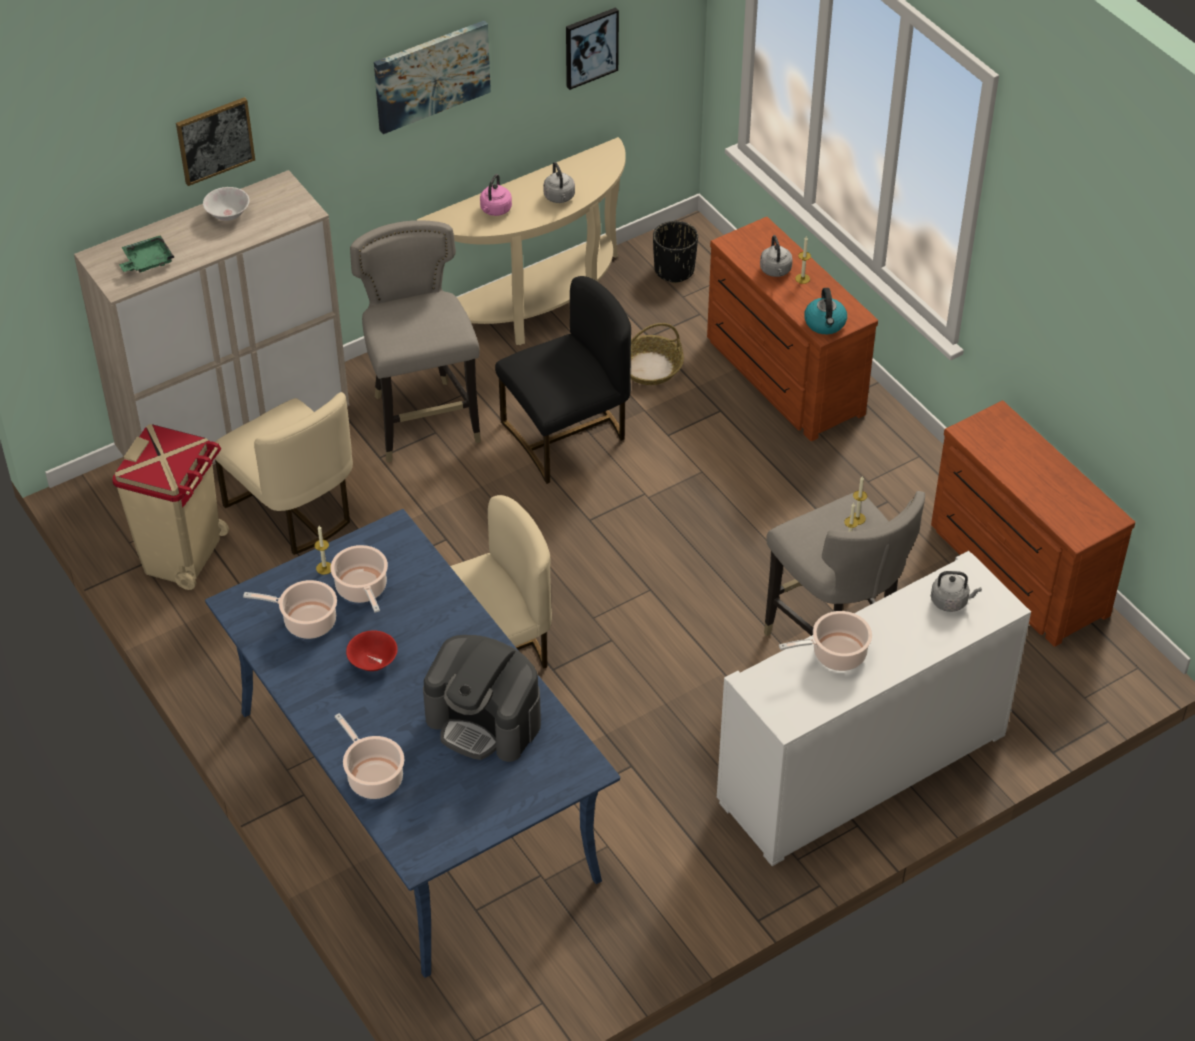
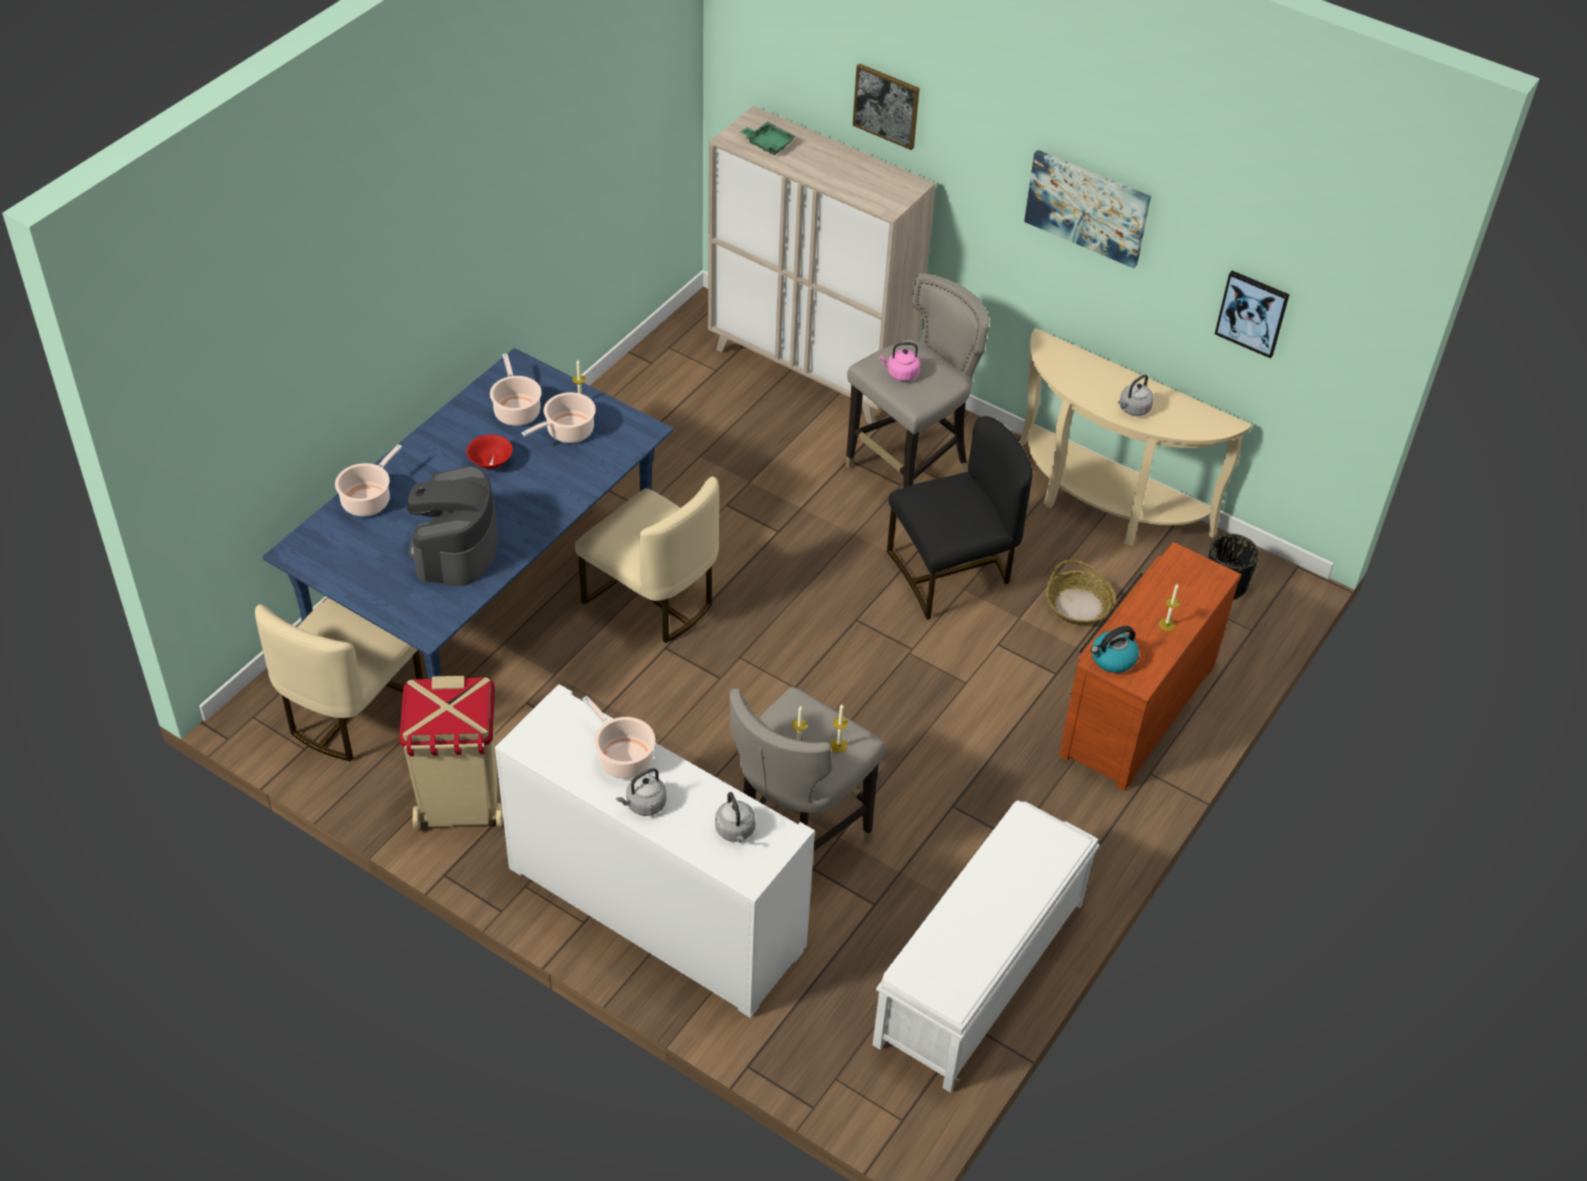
camera: 65 degrees right, 0 degrees up
beige trash can [112,424,229,590] -> beige trash can moved to [399,676,503,830]
white bowl [203,187,249,221] -> none
beige chair [215,392,353,555] -> beige chair moved to [255,597,423,762]
pink kettle [480,174,512,216] -> pink kettle moved to [879,342,921,381]
black chair [495,276,631,484] -> black chair turned 60 degrees counterclockwise [887,416,1033,620]
grey kettle [760,235,793,277] -> grey kettle moved to [616,768,666,816]
brown dresser [931,401,1135,647] -> white bench [873,800,1100,1093]

